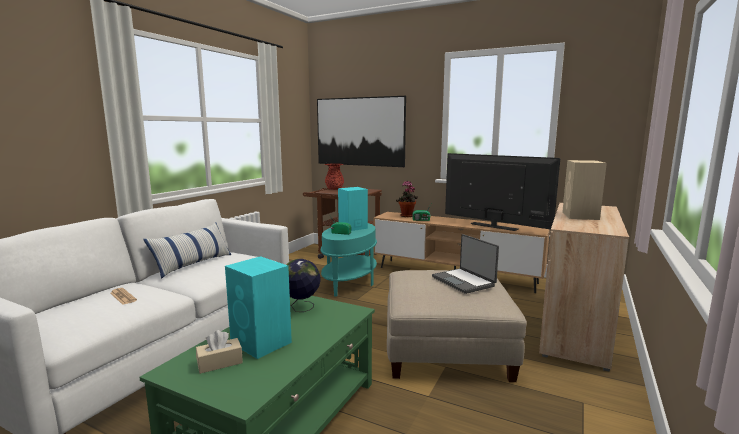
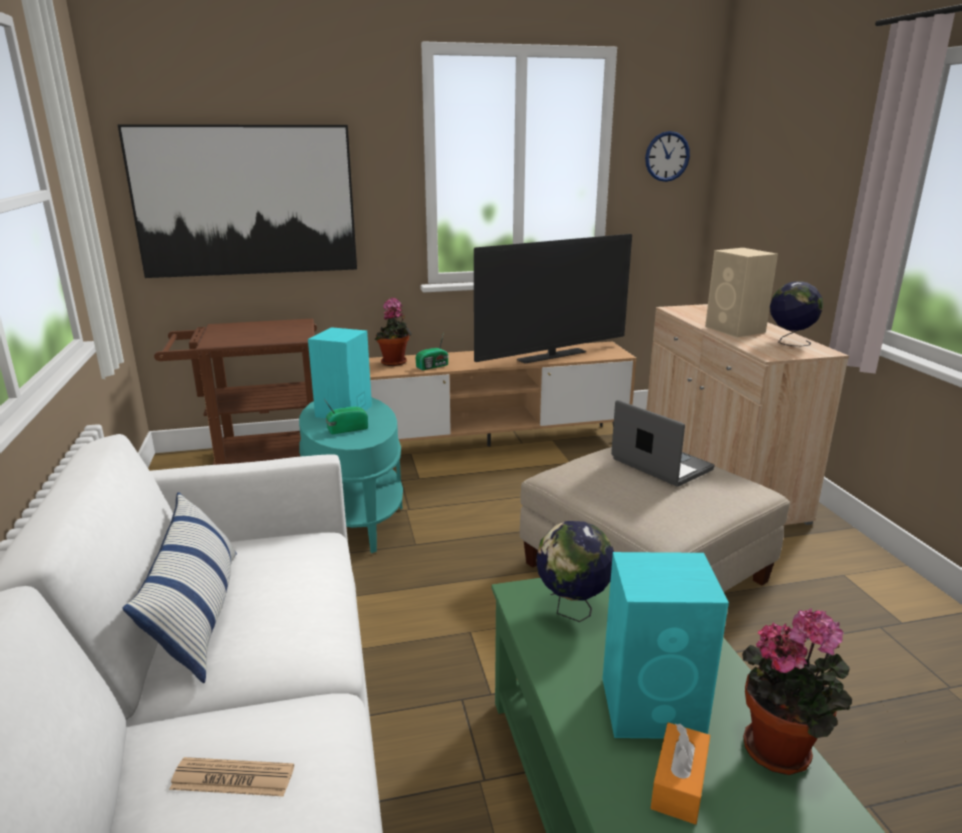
camera: 40 degrees left, 10 degrees up
beige tissue box [196,330,243,374] -> orange tissue box [651,722,710,825]
red vase [325,163,344,190] -> none
laptop [432,234,499,294] -> laptop turned 150 degrees counterclockwise [611,400,715,487]
television [445,153,560,231] -> television turned 150 degrees clockwise [474,234,632,363]
none -> wall clock [645,131,690,182]
none -> potted plant [742,608,852,775]
none -> globe [770,281,823,346]

